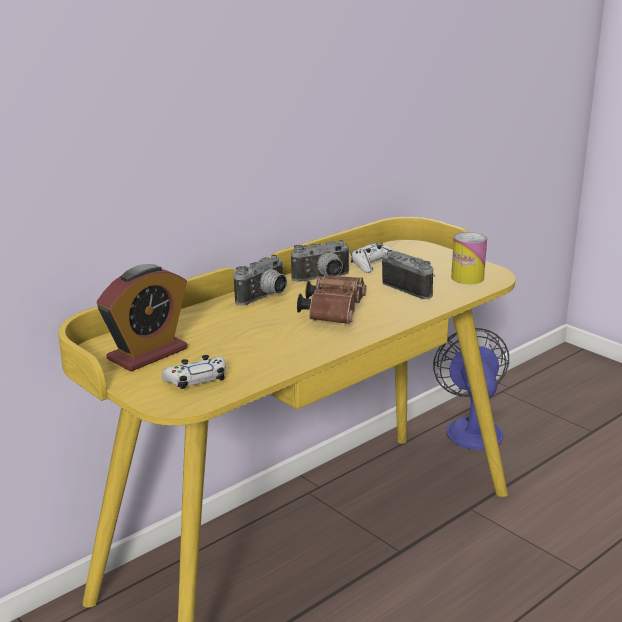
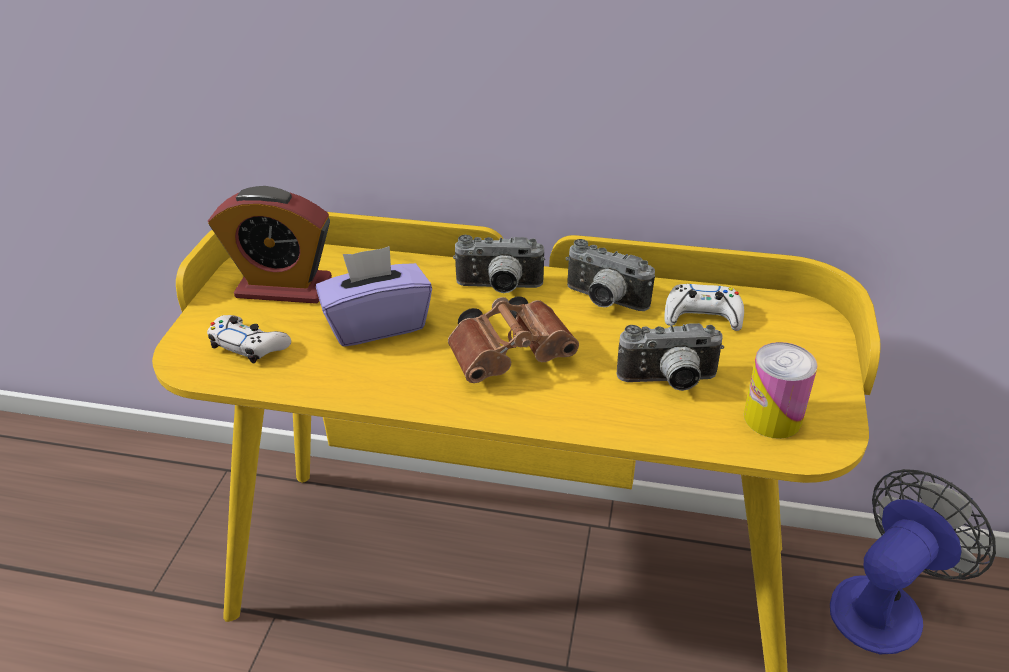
camera: 55 degrees right, 15 degrees up
camera [382,250,435,299] -> camera turned 75 degrees clockwise [617,323,724,391]
none -> purple tissue box [316,246,432,347]

